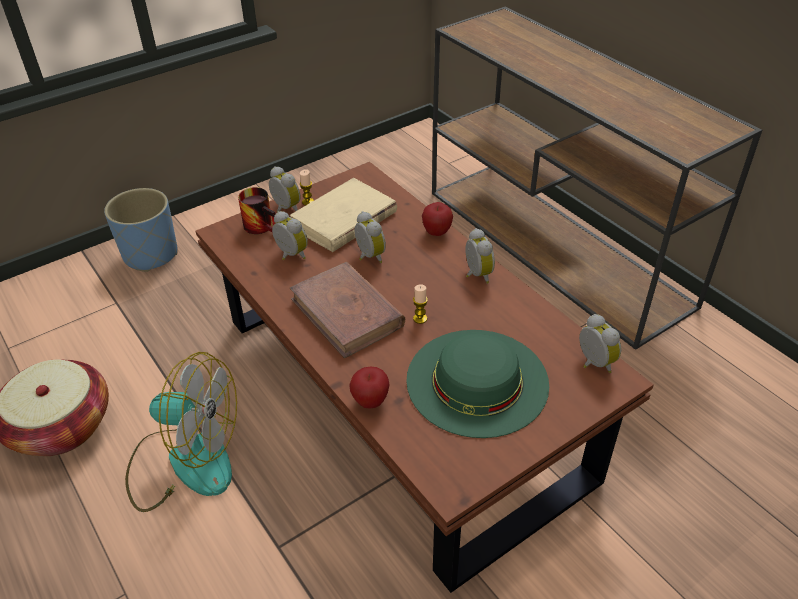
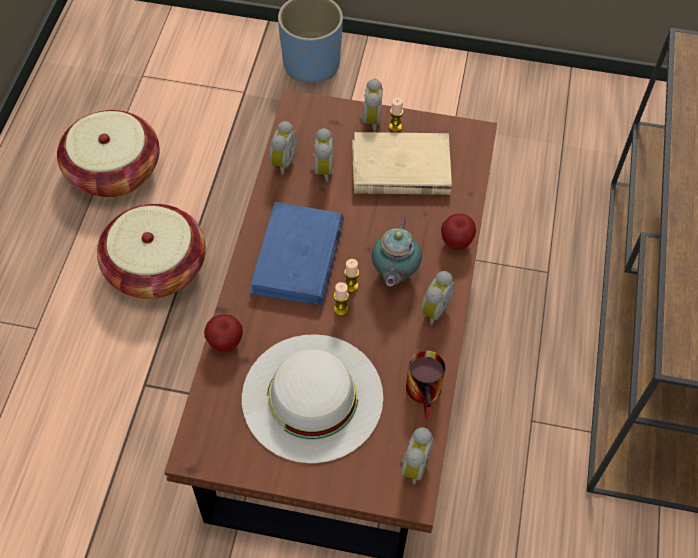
camera: 45 degrees right, 15 degrees up
fan [125,352,237,512] -> basket [97,204,206,299]
mug [238,187,275,234] -> mug moved to [406,350,446,419]
brown book [290,262,405,358] -> blue book [250,202,344,305]
alarm clock [355,211,386,263] -> alarm clock moved to [269,121,297,175]
green hat [406,330,549,438] -> white hat [242,334,383,463]
none -> candle [344,259,359,293]
none -> teapot [372,216,422,286]

